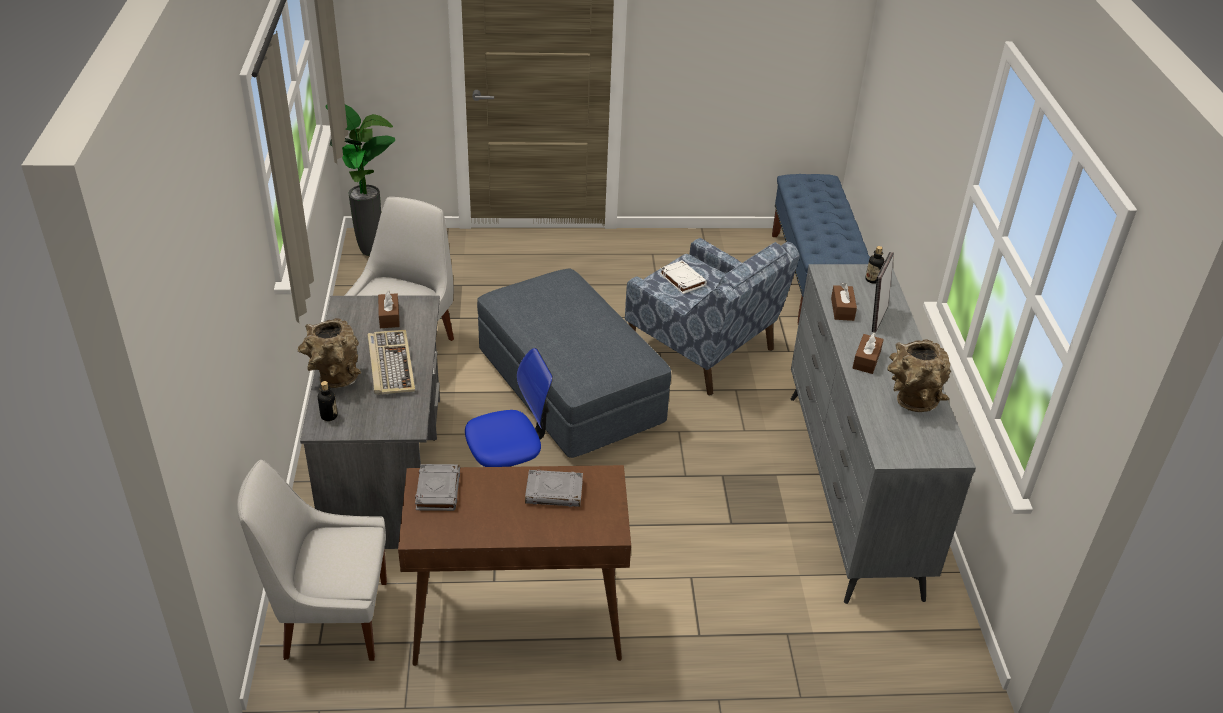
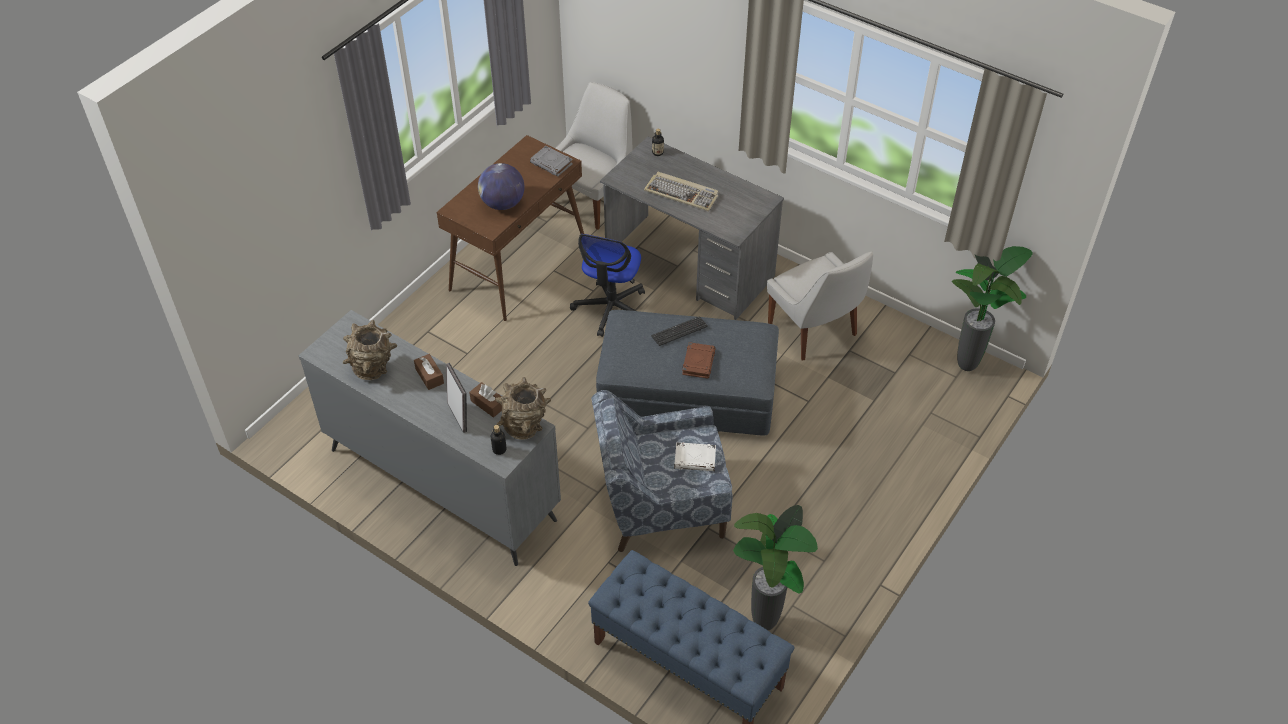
camera: 130 degrees right, 10 degrees up
brown vase [298,318,361,388] -> brown vase moved to [495,377,551,440]
brown tissue box [378,290,400,328] -> none
grey book [525,470,583,507] -> globe [478,163,524,210]
none -> keyboard [651,316,708,346]
none -> brown book [682,342,716,379]
none -> potted plant [733,505,818,630]

